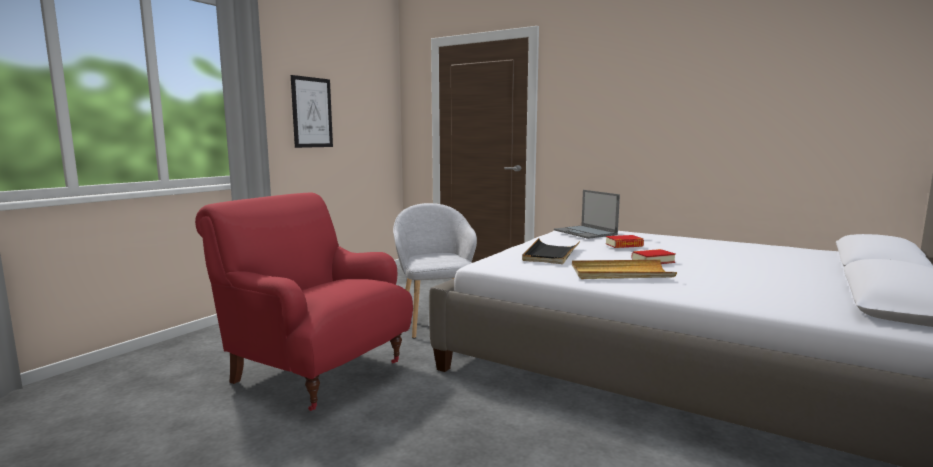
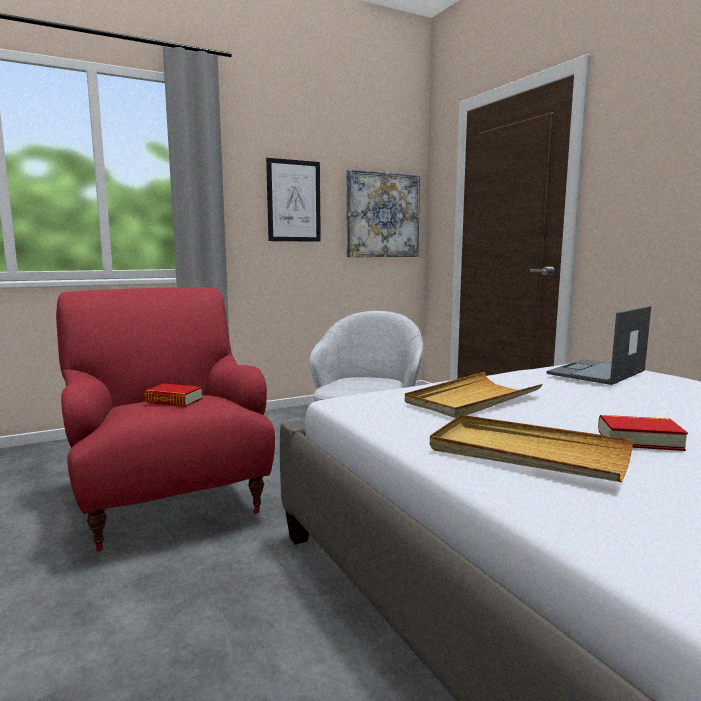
camera: 30 degrees right, 0 degrees up
black tray [522,238,580,264] -> beige tray [405,372,542,418]
laptop [554,190,620,239] -> laptop turned 45 degrees clockwise [547,306,651,385]
book [606,235,644,248] -> book moved to [144,384,203,406]
none -> picture [347,170,420,257]

